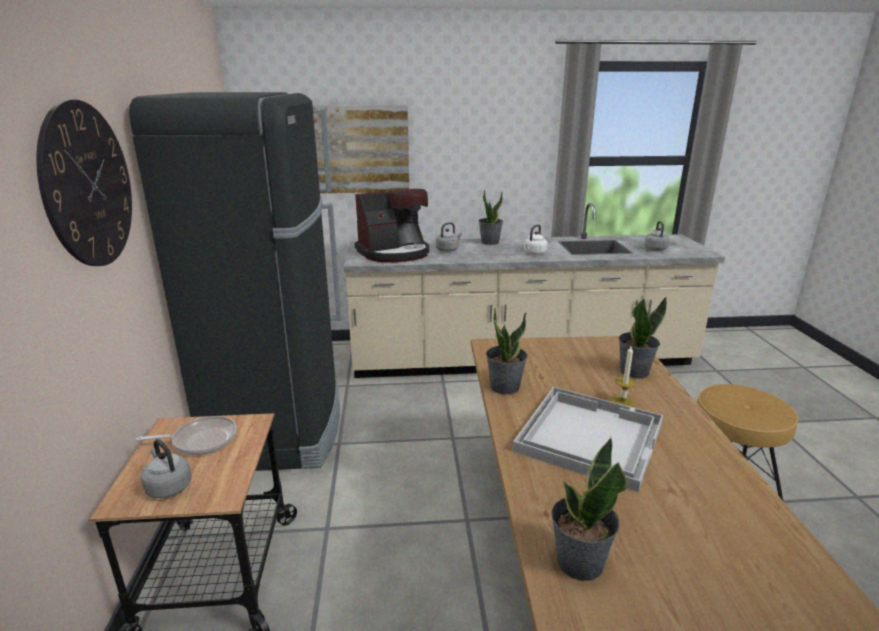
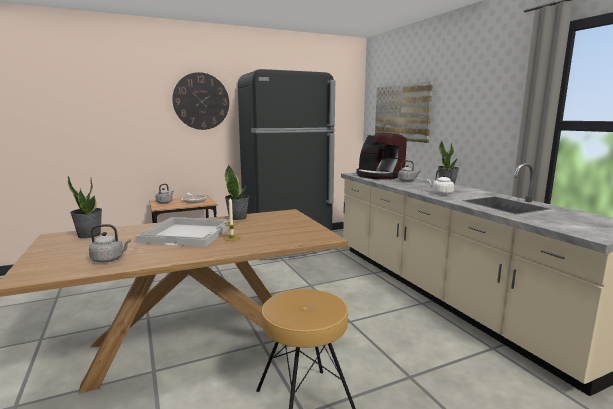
camera: 70 degrees right, 10 degrees down
potted plant [619,297,667,379] -> none
grey kettle [644,221,669,251] -> grey kettle moved to [89,224,131,263]

